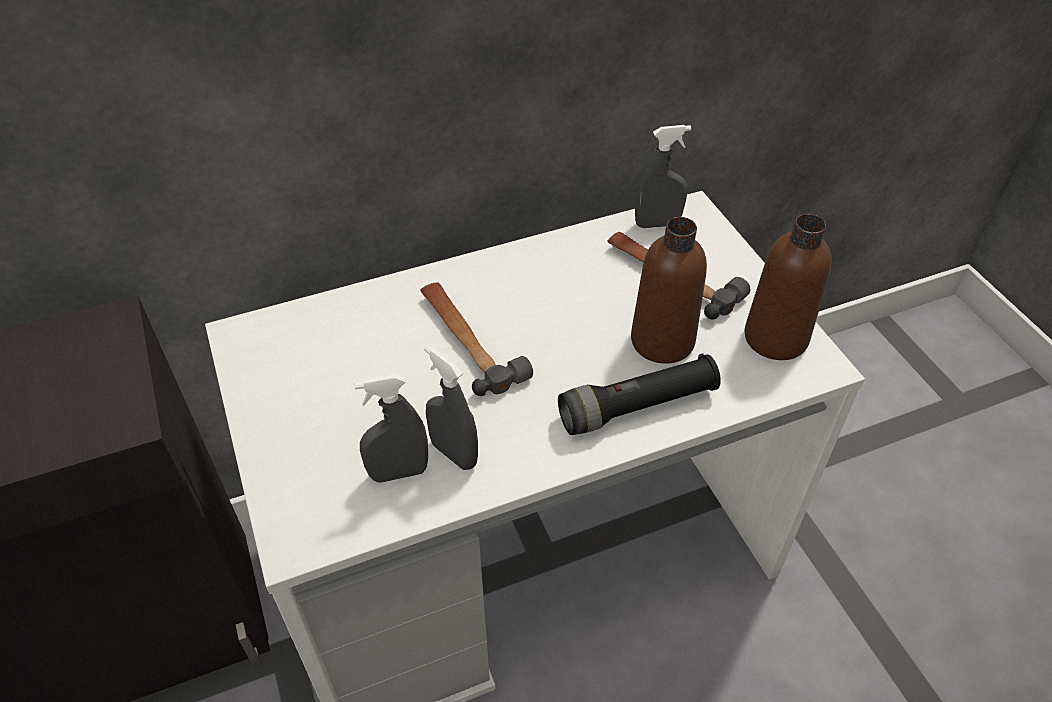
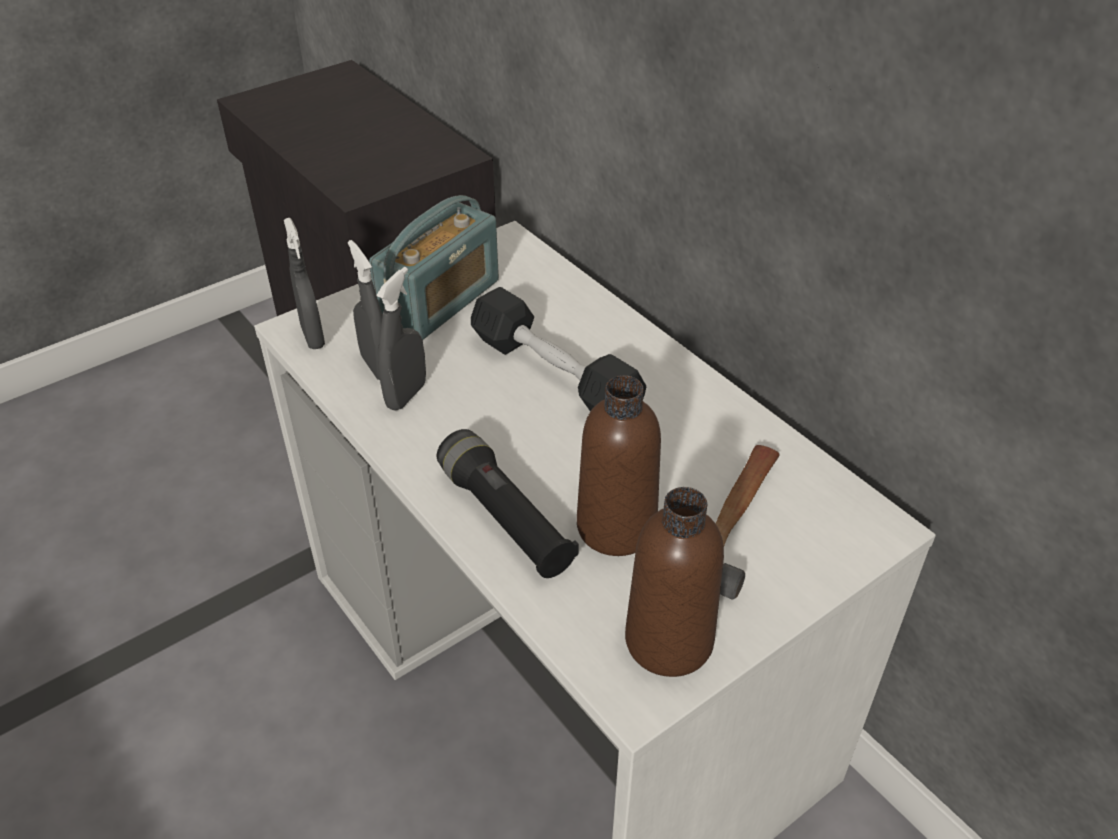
camera: 75 degrees right, 5 degrees down
hammer [421,282,533,396] -> black dumbbell [471,287,647,411]
grey spray bottle [635,125,691,228] -> grey spray bottle moved to [284,218,325,349]
none -> radio [369,195,499,340]

